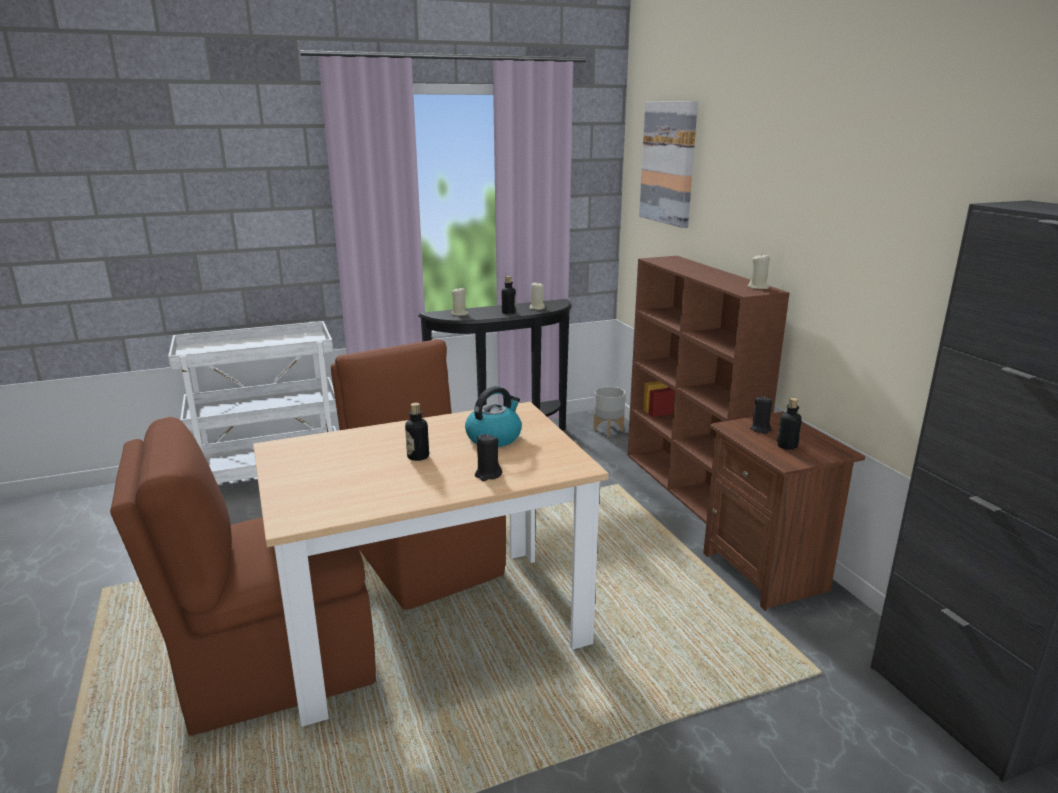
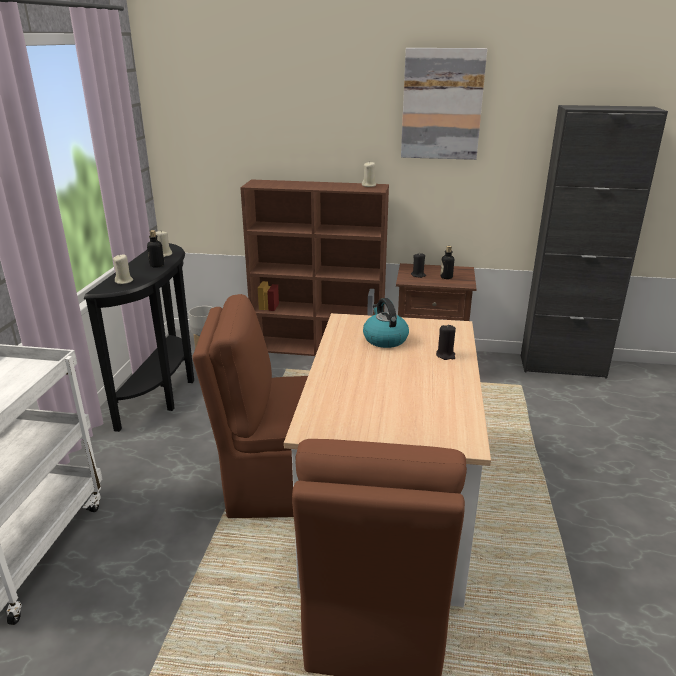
camera: 60 degrees left, 5 degrees up
bottle [405,403,429,461] -> none
picture [639,101,698,228] -> picture moved to [401,48,487,160]

